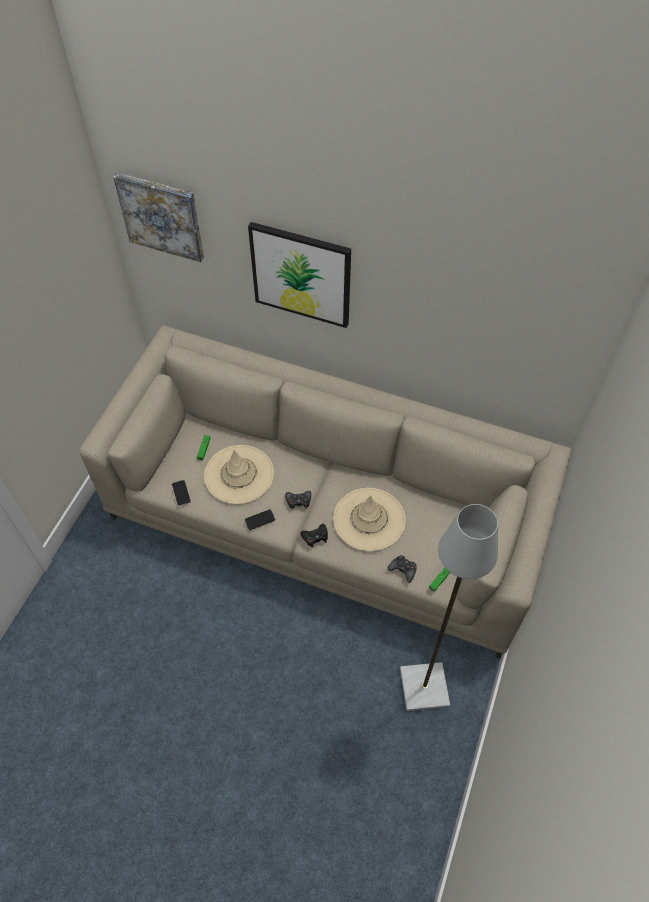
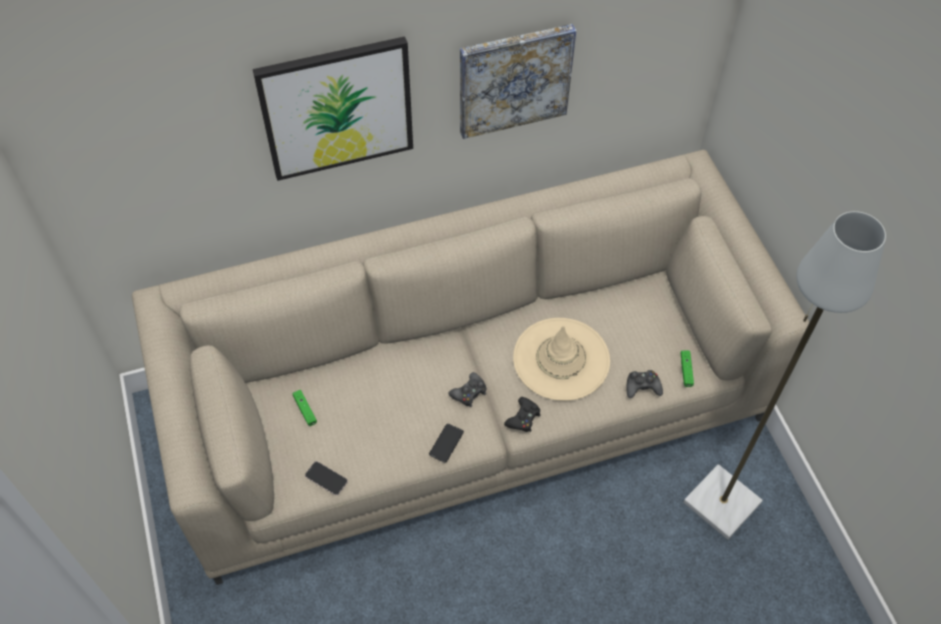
camera: 40 degrees left, 0 degrees up
picture [113,173,204,262] -> picture moved to [460,24,576,139]
beige hat [204,445,274,504] -> none

